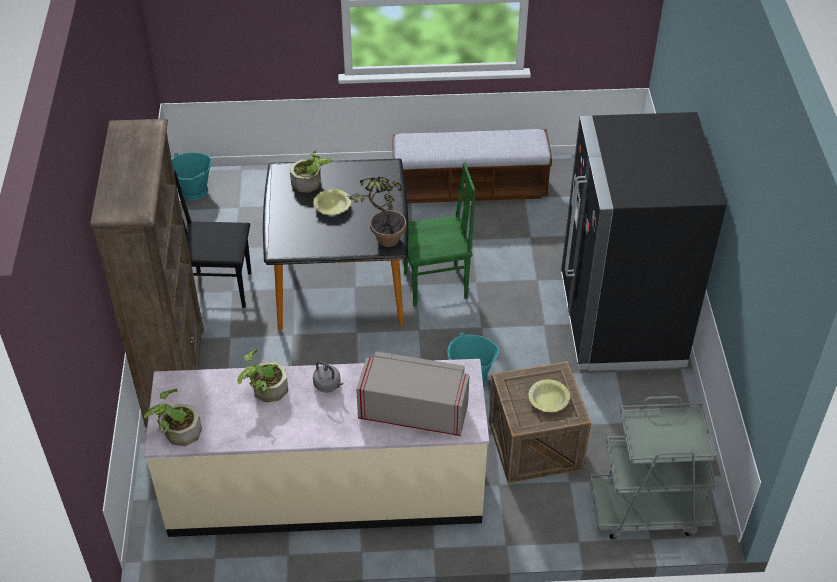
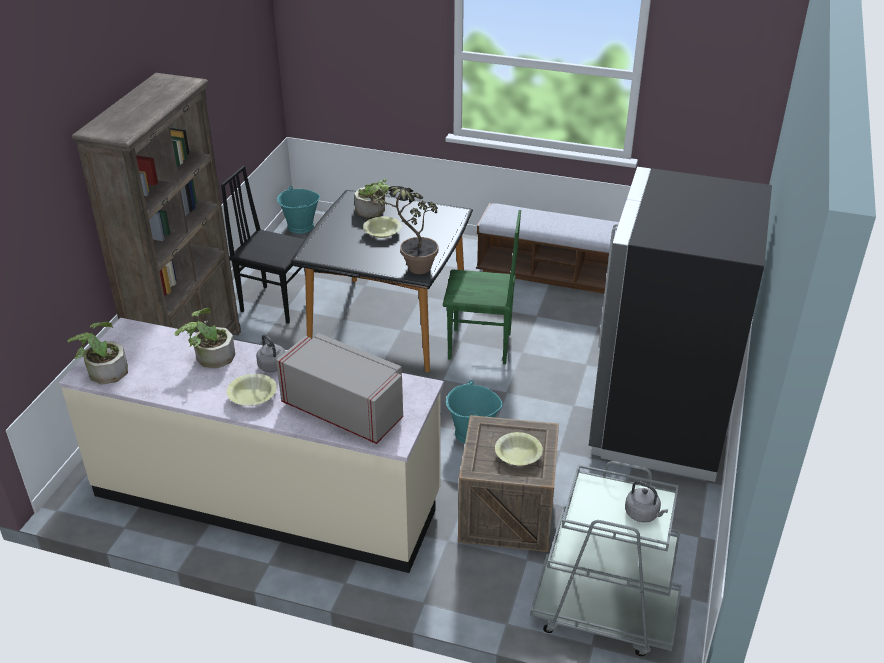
camera: 20 degrees right, 10 degrees down
none -> yellow bowl [227,374,277,406]
none -> grey kettle [625,481,668,523]

